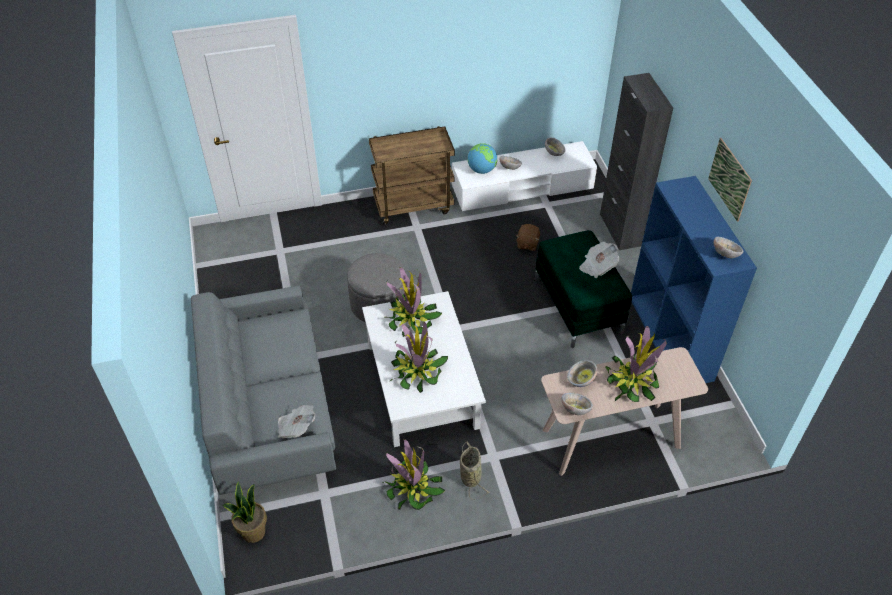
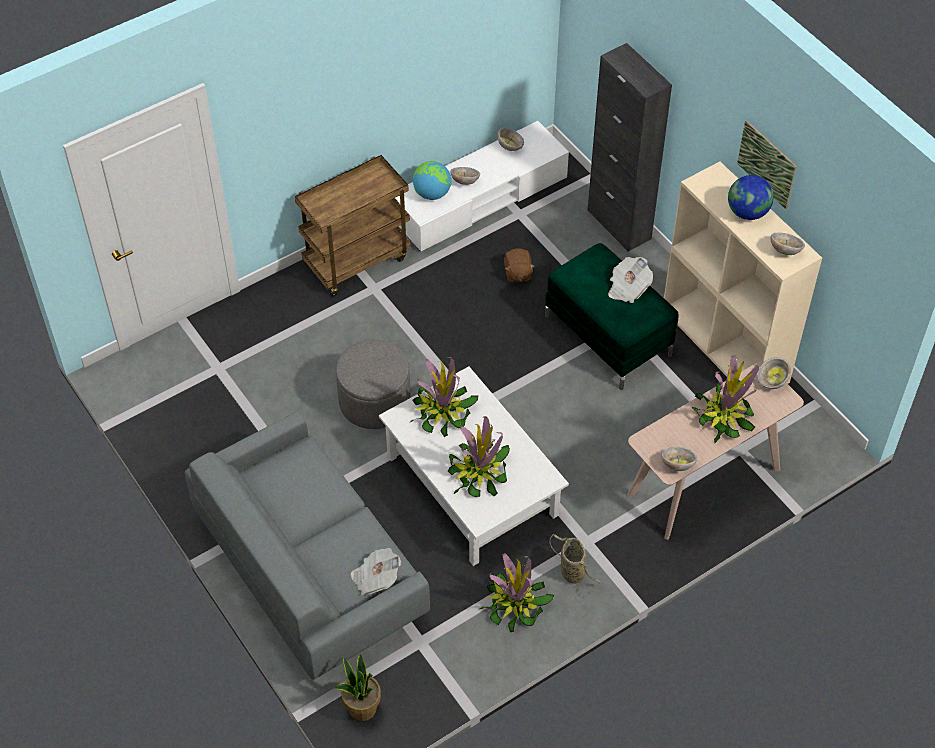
camera: 20 degrees left, 5 degrees up
bowl [567,360,597,387] -> bowl moved to [757,357,791,389]
blue bookcase [631,176,757,383] -> beige bookcase [664,161,822,384]
none -> globe [728,175,774,220]

